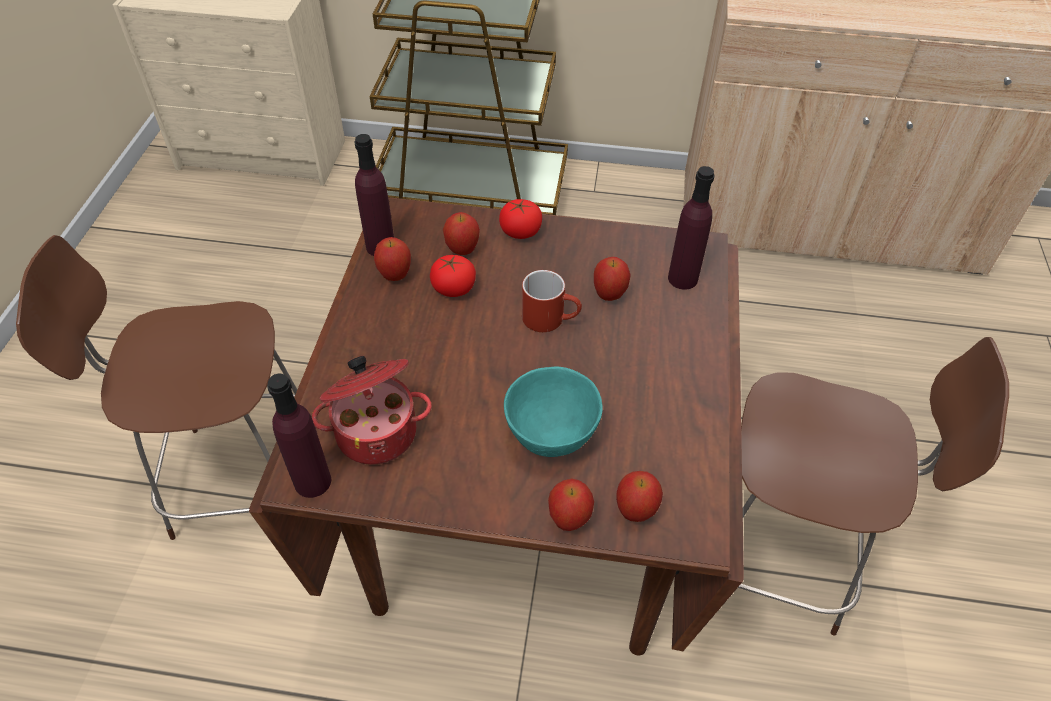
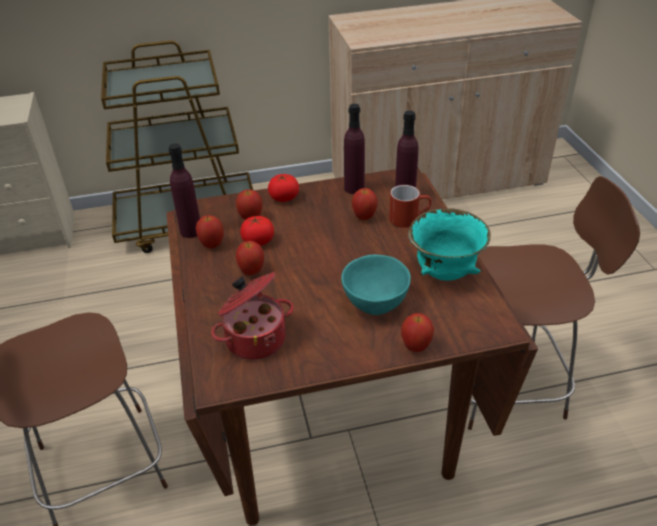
camera: 20 degrees left, 10 degrees down
purple bottle [267,374,331,498] -> purple bottle moved to [344,104,365,194]
red mug [522,270,582,332] -> red mug moved to [389,185,432,228]
apple [616,471,663,522] -> apple moved to [236,241,264,275]
none -> turquoise bowl [408,208,491,281]

